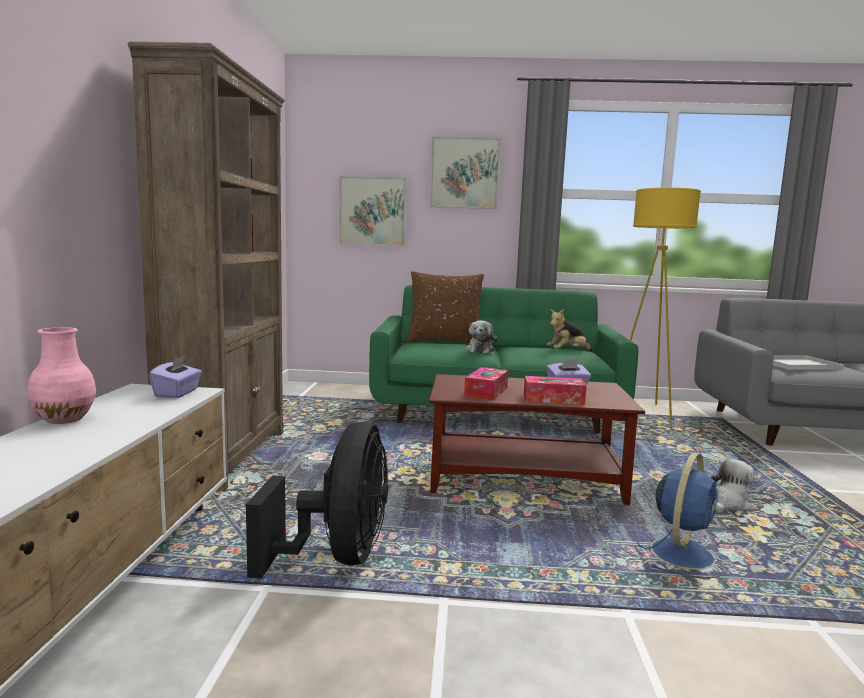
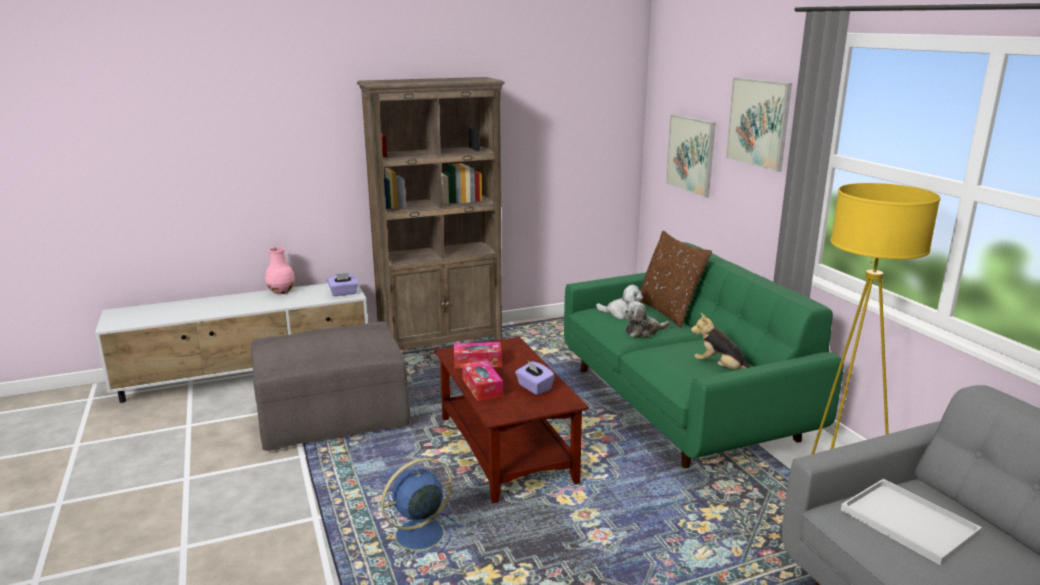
camera: 65 degrees right, 10 degrees up
black fan [246,422,388,579] -> grey ottoman [251,321,410,451]
blue fan [637,453,728,579] -> blue fan turned 135 degrees clockwise [381,458,461,559]
plush toy [711,459,755,513] -> plush toy moved to [596,285,643,319]

